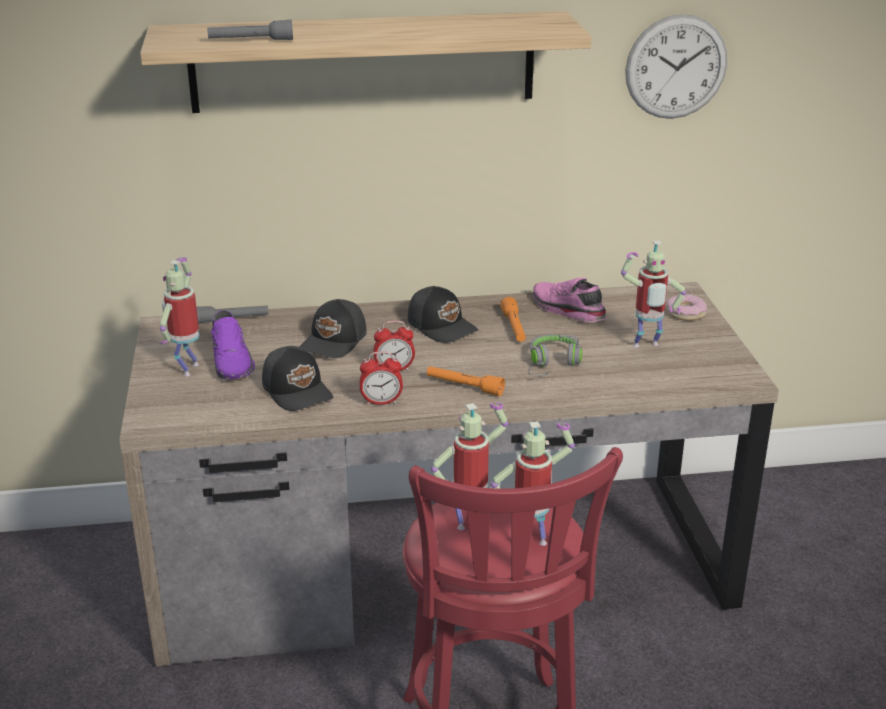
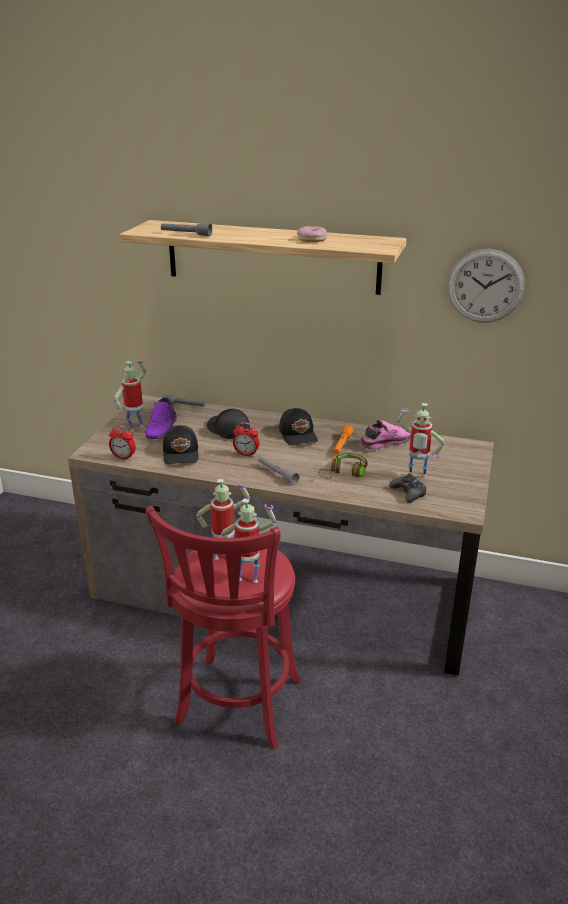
camera: 25 degrees right, 0 degrees up
black cap [300,299,367,358] -> black cap turned 90 degrees clockwise [207,409,250,439]
alarm clock [360,351,403,405] -> alarm clock moved to [109,425,136,460]
orange flashlight [427,366,505,396] -> grey flashlight [259,456,299,485]
grey headphones [528,334,582,376] -> brown headphones [319,453,368,479]
pink shoe [533,277,606,322] -> pink shoe turned 75 degrees clockwise [359,419,411,450]
donut [666,294,707,321] -> donut moved to [297,226,327,242]
none -> black game controller [389,473,426,503]

